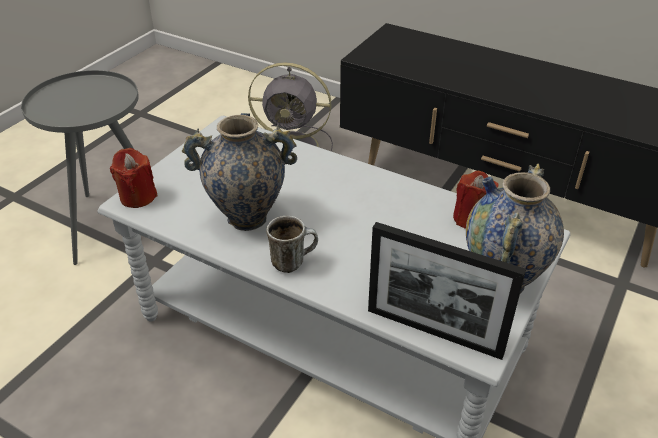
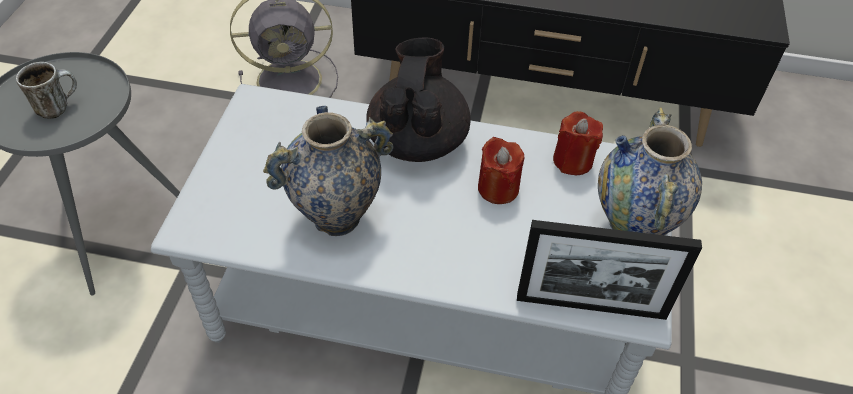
camera: 20 degrees left, 10 degrees up
red candle [110,148,158,208] -> red candle moved to [478,137,524,204]
mug [266,216,318,273] -> mug moved to [16,62,77,119]
none -> black teapot [366,37,471,162]

